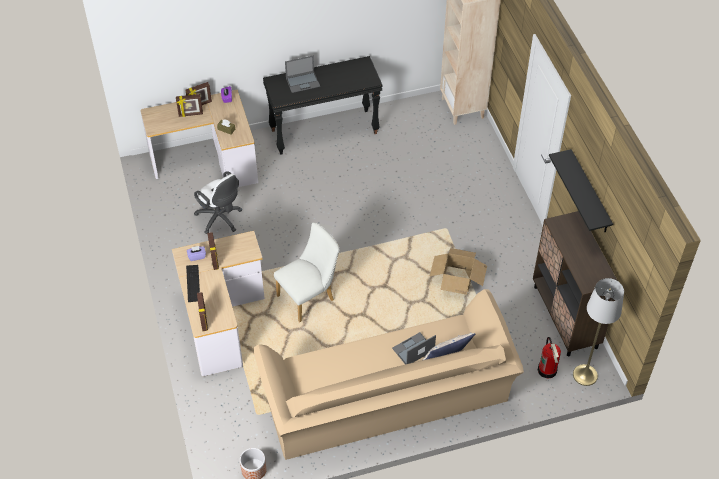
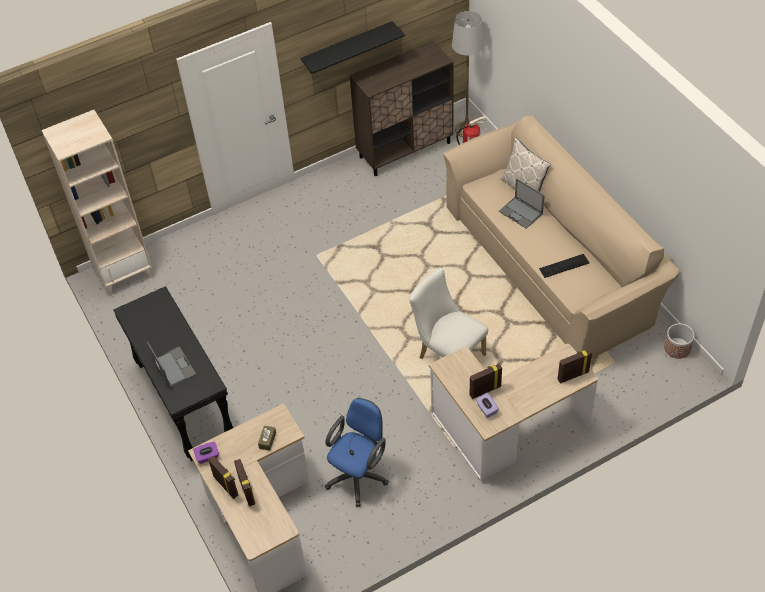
camera: 100 degrees left, 0 degrees up
keyboard [186,265,200,302] -> keyboard moved to [539,254,590,278]
white office chair [194,171,242,235] -> blue office chair [325,398,389,507]
cardboard box [430,248,487,295] -> none

